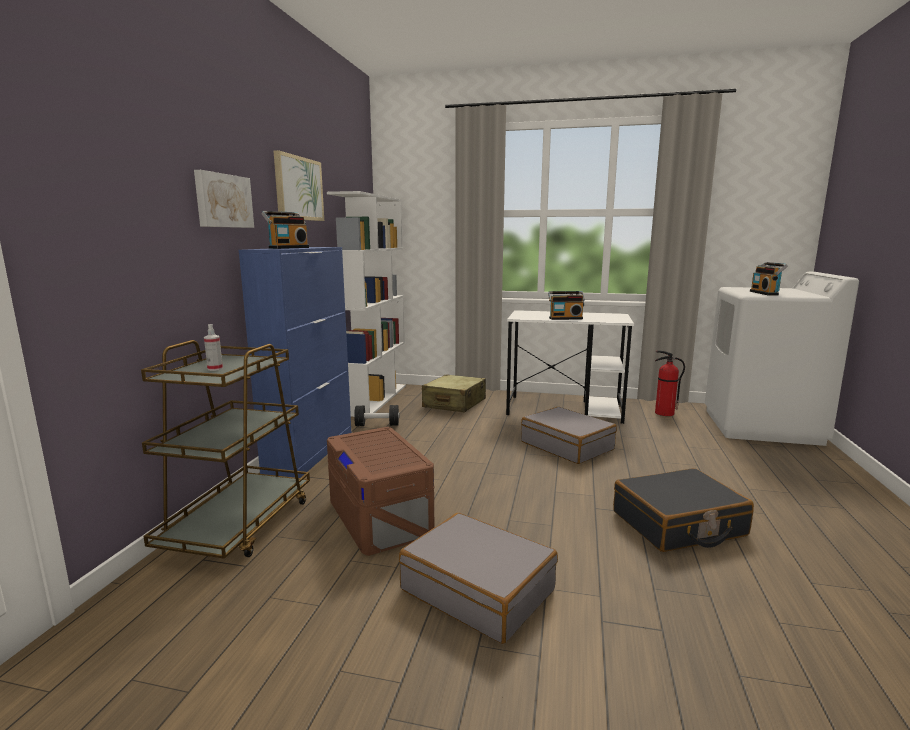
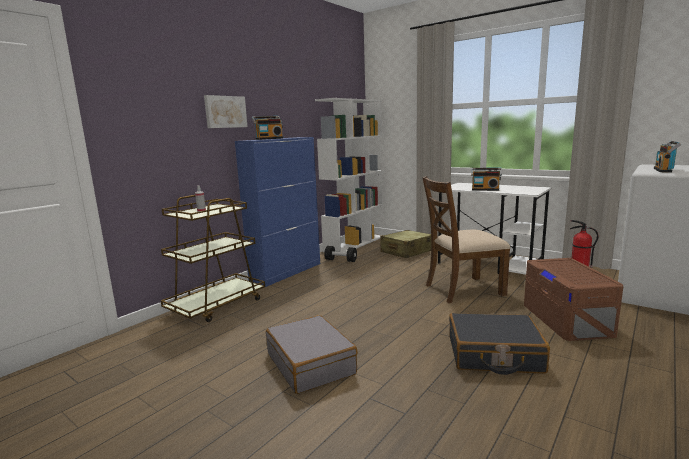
camera: 25 degrees right, 0 degrees up
picture [273,150,324,221] -> none
brown storage box [327,427,434,556] -> brown storage box moved to [524,258,623,341]
grey suitcase [521,407,617,464] -> brown chair [423,176,511,303]

